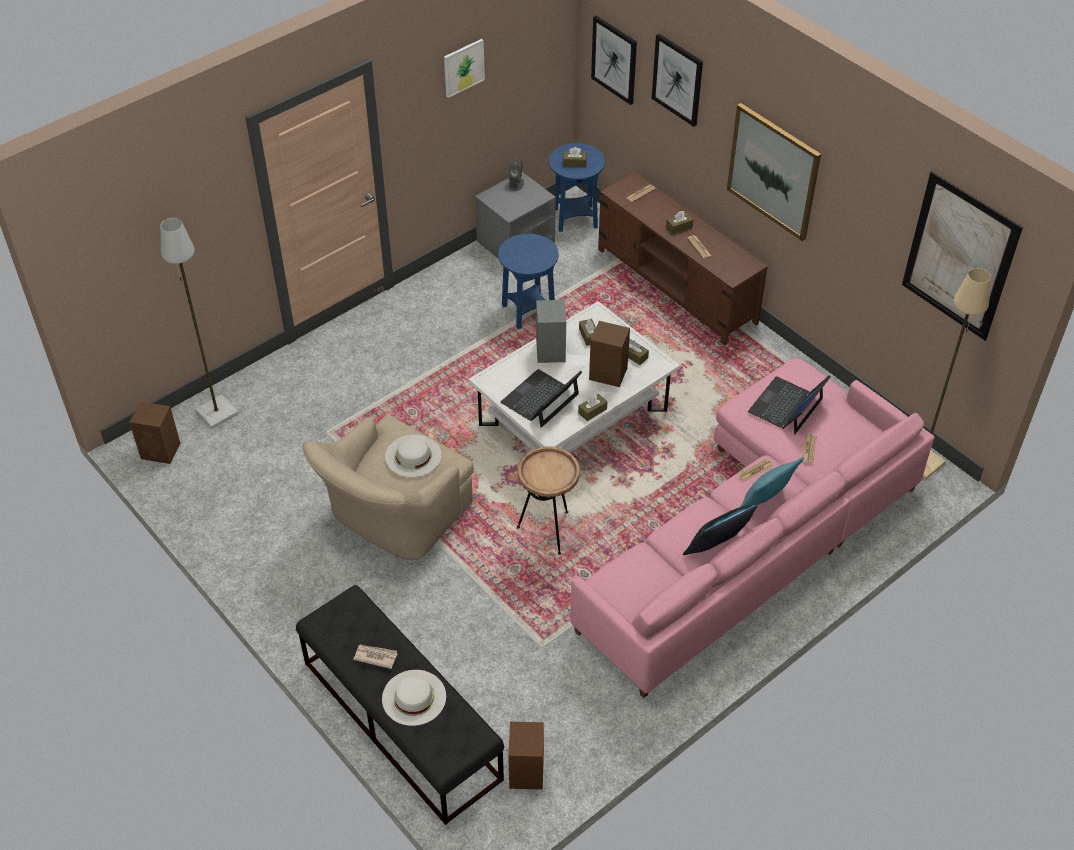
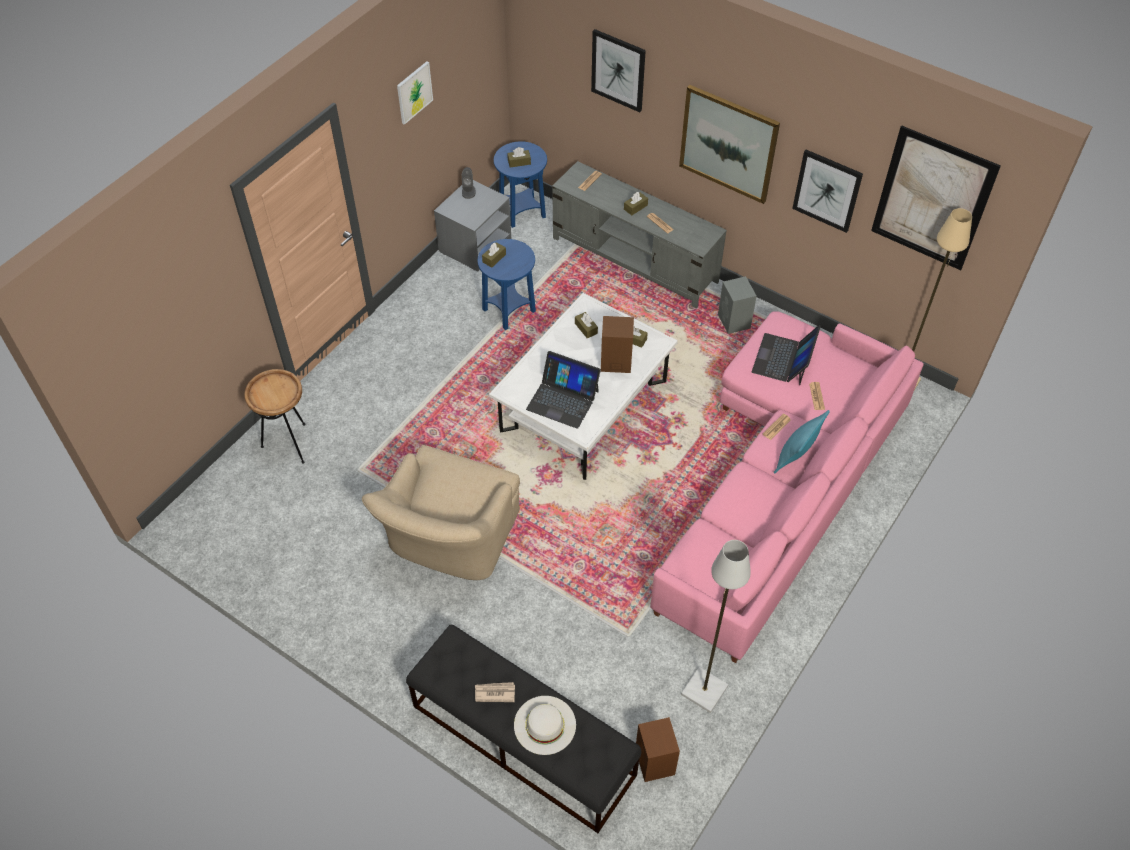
camera: 15 degrees left, 5 degrees up
brown speaker [129,402,180,464] -> none
grey floor lamp [160,218,239,429] -> grey floor lamp moved to [681,540,751,713]
white hat [385,435,441,477] -> none
laptop [501,369,582,428] -> laptop turned 90 degrees counterclockwise [526,351,601,429]
brown side table [517,446,580,555] -> brown side table moved to [244,369,305,464]
grey speaker [536,300,566,363] -> grey speaker moved to [718,276,757,334]
brown tissue box [578,394,607,421] -> brown tissue box moved to [482,242,506,267]
picture [591,16,637,105] -> picture moved to [792,150,863,233]
brown tv stand [598,172,768,345] -> grey tv stand [552,161,727,308]
blue pillow [683,505,757,555] -> none

